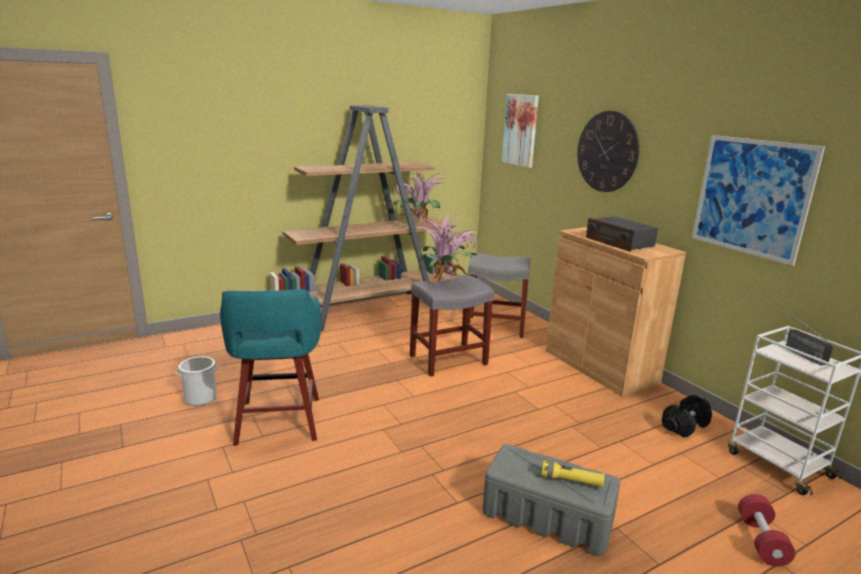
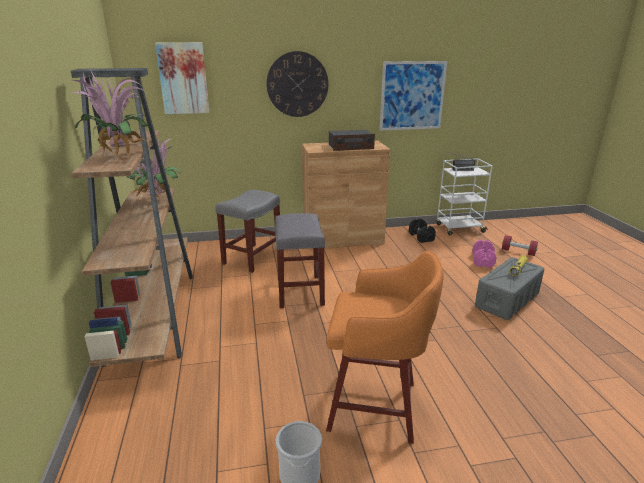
camera: 70 degrees left, 5 degrees up
turquoise stool [220,289,321,446] -> orange stool [326,250,444,444]
potted plant [416,213,478,289] -> potted plant moved to [72,69,152,163]
none -> pink dumbbell [472,239,497,268]

